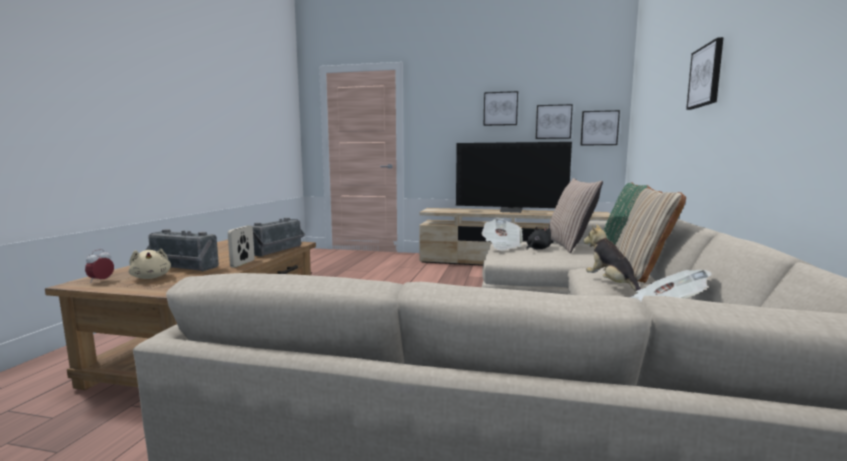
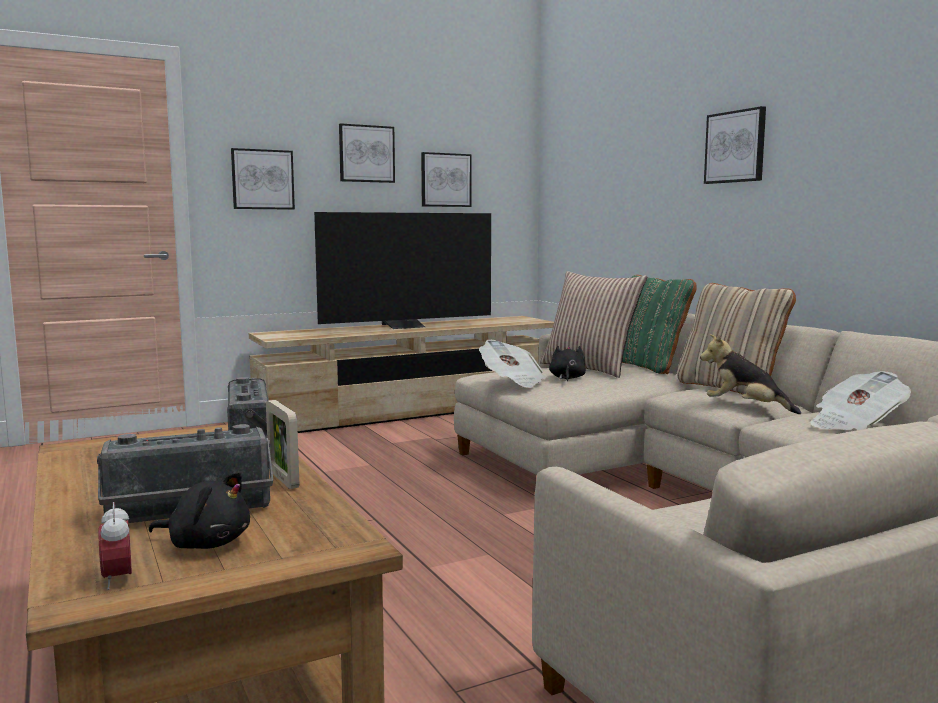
camera: 40 degrees left, 0 degrees up
beige plush toy [129,249,171,279] -> black plush toy [149,472,250,549]
picture [580,110,620,145] -> picture moved to [231,148,295,210]

